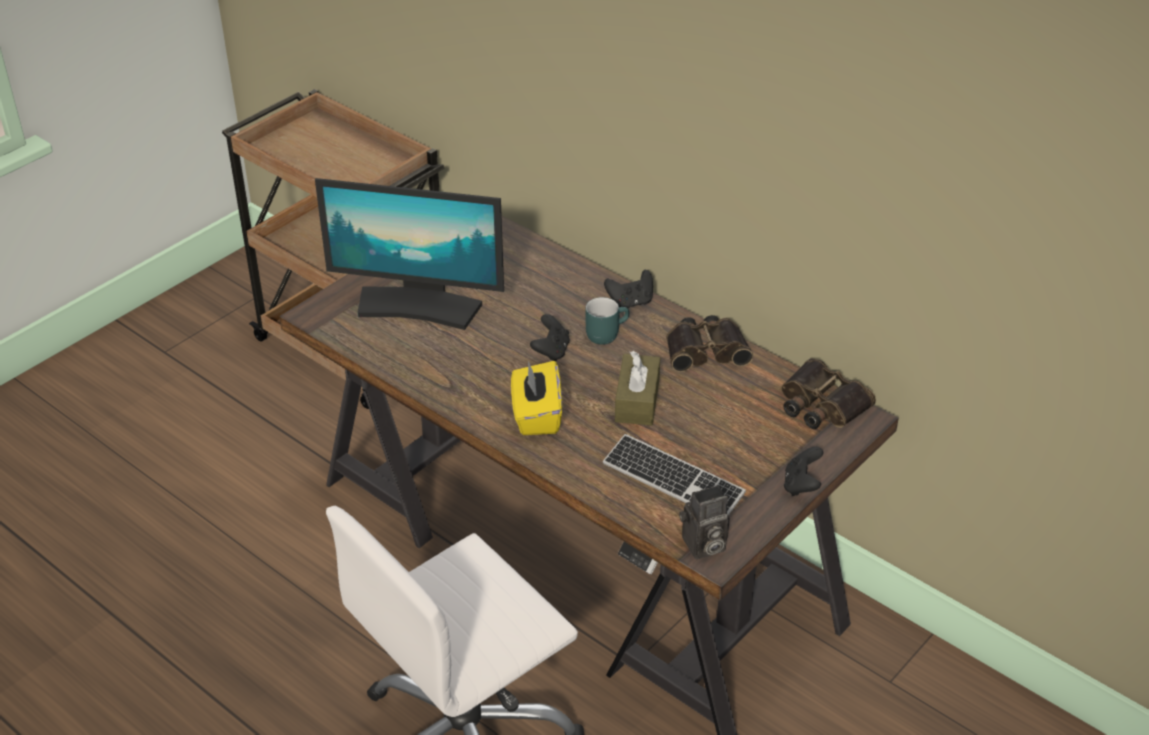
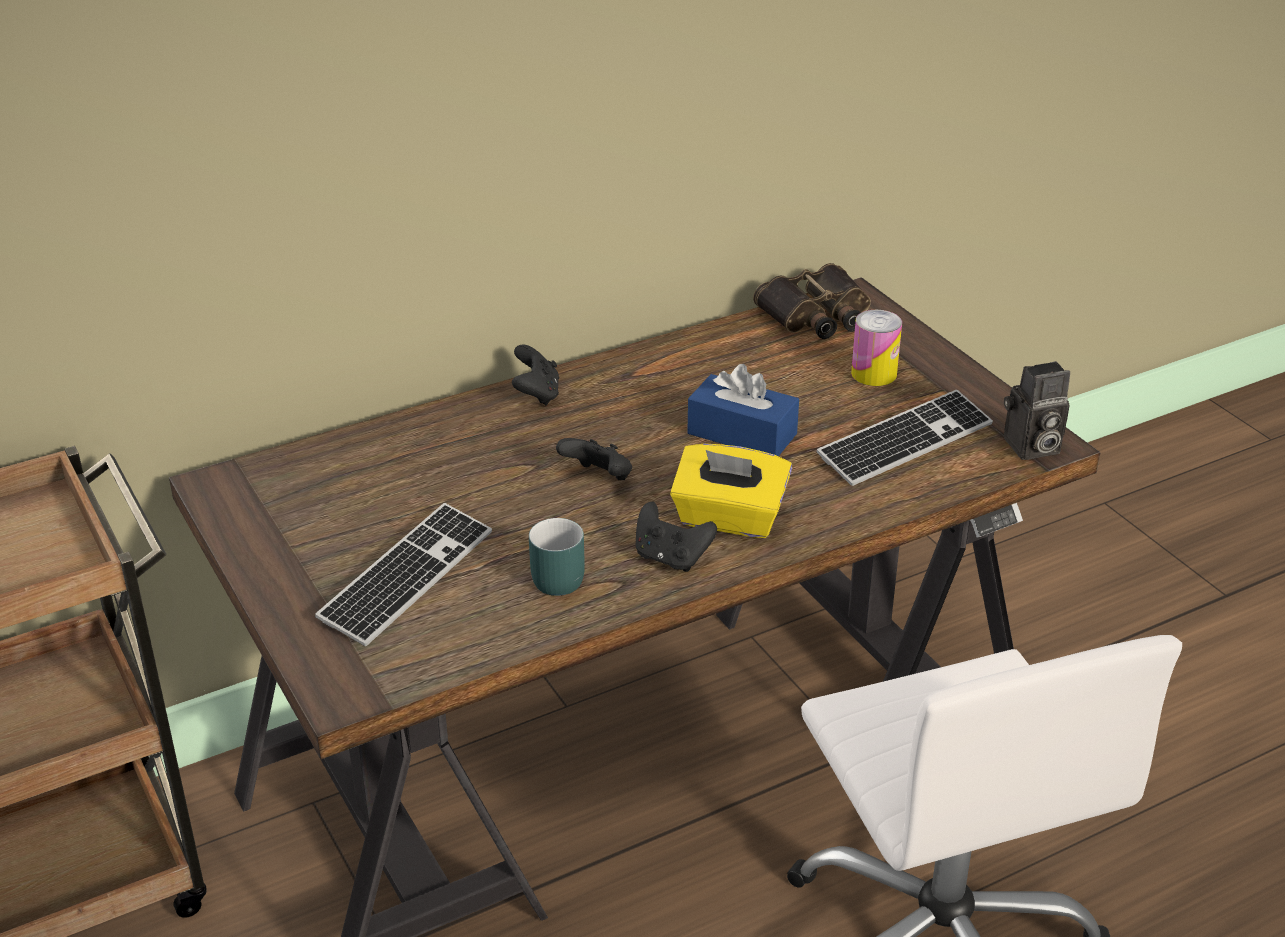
camera: 70 degrees left, 5 degrees down
monitor [315,178,504,330] -> keyboard [315,503,492,646]
turquoise mug [586,297,629,345] -> turquoise mug moved to [529,518,585,596]
brown tissue box [615,351,660,426] -> blue tissue box [687,364,799,456]
binoculars [666,315,753,372] -> none
camera [679,485,730,559] -> camera turned 75 degrees clockwise [1004,361,1070,460]
black game controller [784,447,823,496] -> black game controller moved to [636,502,717,572]
none -> can [851,310,902,386]

